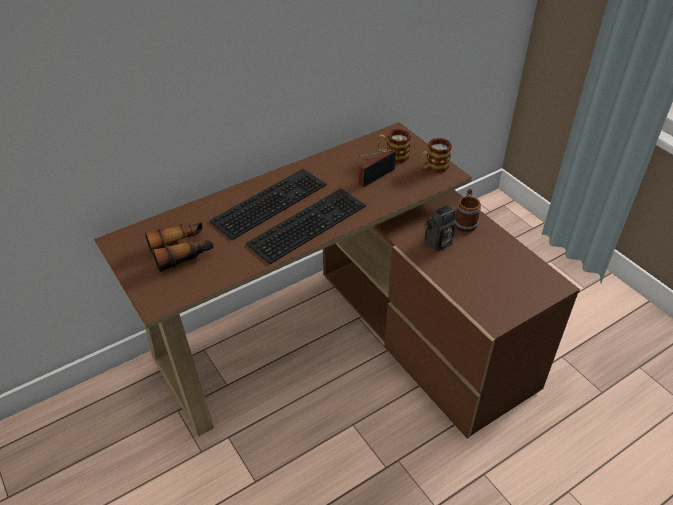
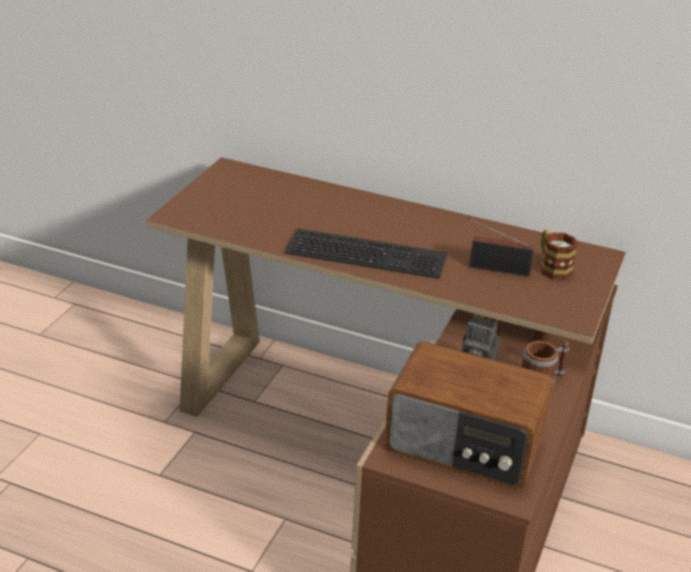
camera: 55 degrees right, 10 degrees down
binoculars [145,222,213,272] -> none
keyboard [209,169,327,240] -> none
mug [420,138,452,173] -> none
none -> radio [384,341,553,489]

